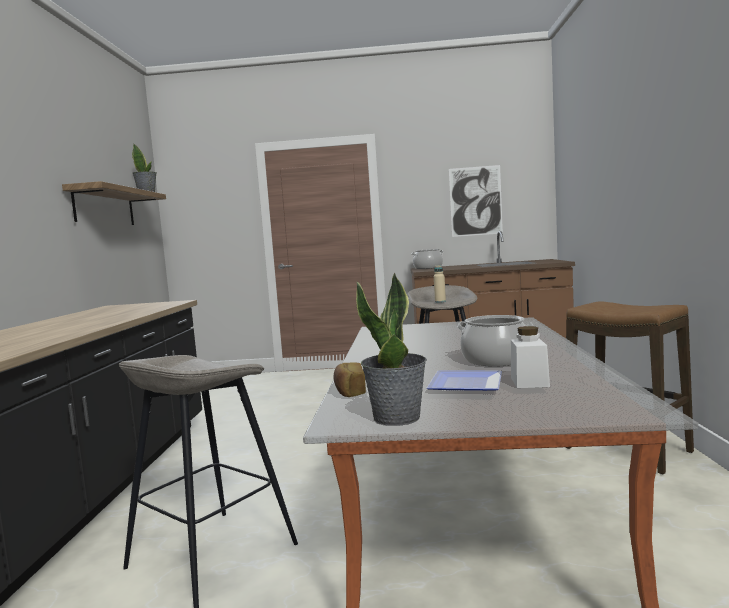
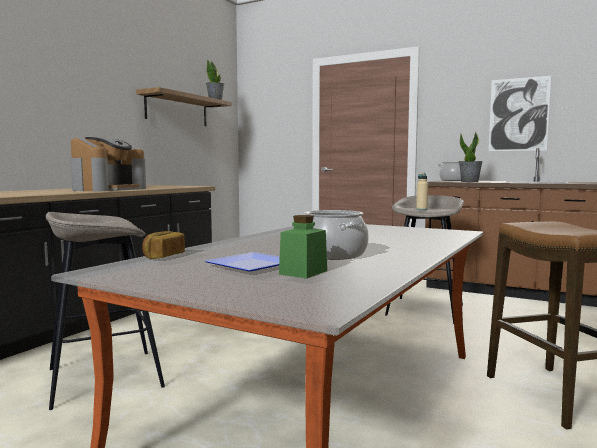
camera: 25 degrees right, 0 degrees up
potted plant [356,273,427,426] -> potted plant moved to [459,132,483,182]
white jar [511,326,550,388] -> green jar [279,215,327,278]
none -> coffee machine [70,137,146,191]

